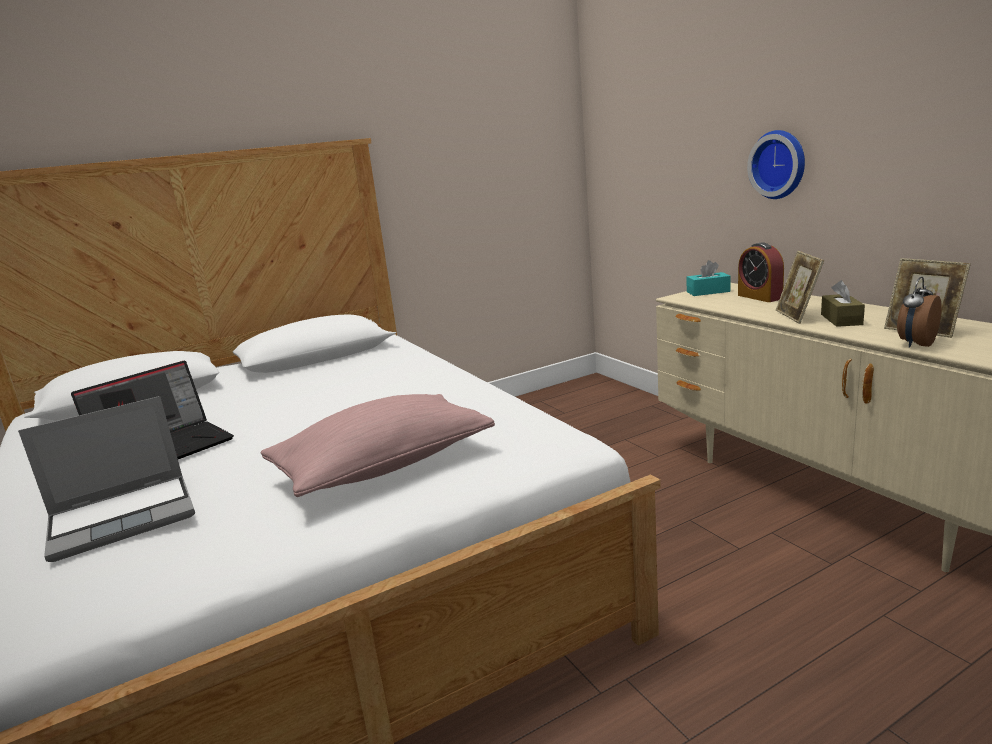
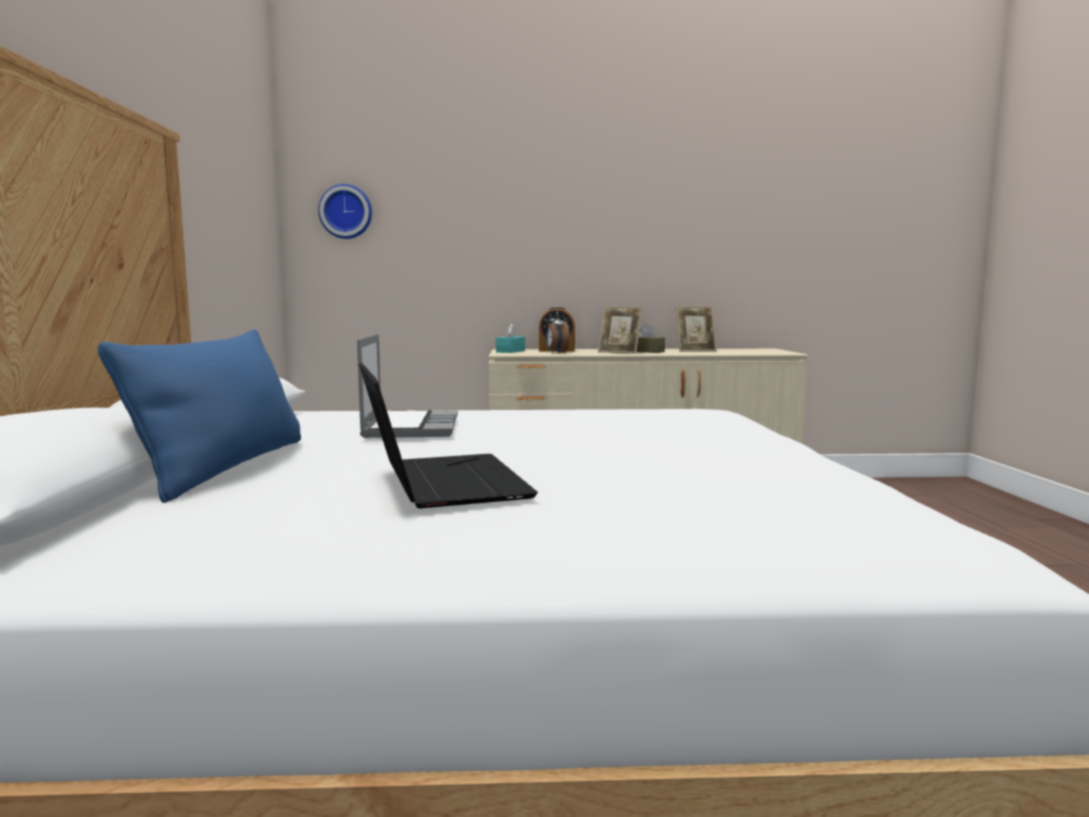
camera: 65 degrees left, 10 degrees down
laptop [18,396,195,562] -> laptop moved to [357,334,458,438]
pink pillow [261,394,495,497] -> none
wall clock [747,130,805,199] -> wall clock moved to [318,184,372,239]
alarm clock [897,277,942,348] -> alarm clock moved to [545,310,570,353]
none -> blue pillow [98,329,301,503]

